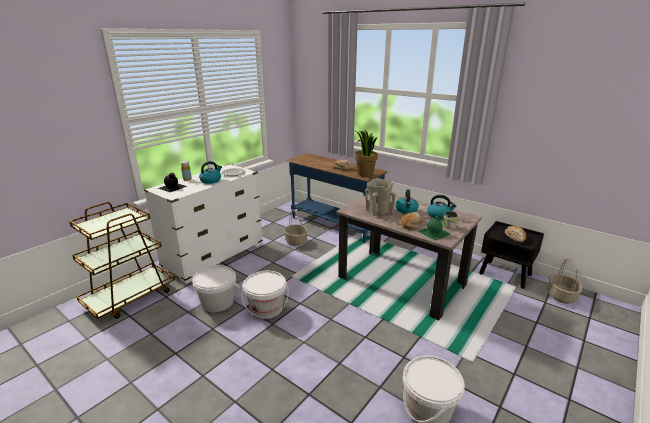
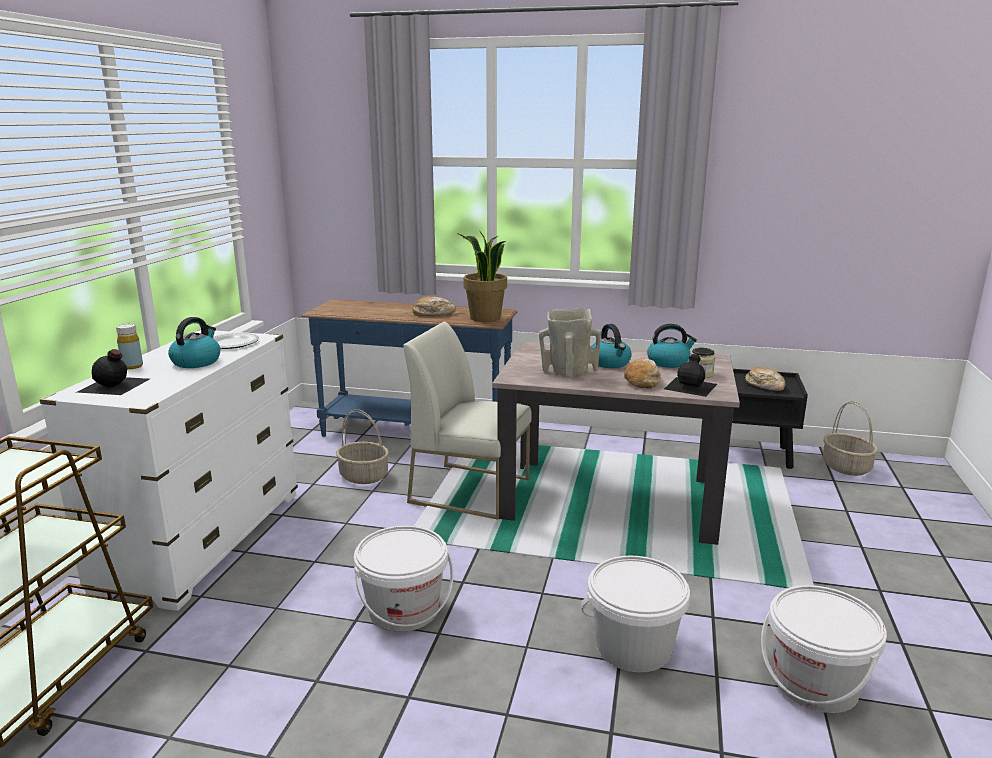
camera: 25 degrees left, 5 degrees down
white bucket [192,265,239,313] -> white bucket moved to [581,556,690,673]
green bottle [418,215,451,240] -> black bottle [664,354,717,397]
none -> white chair [403,322,532,520]

